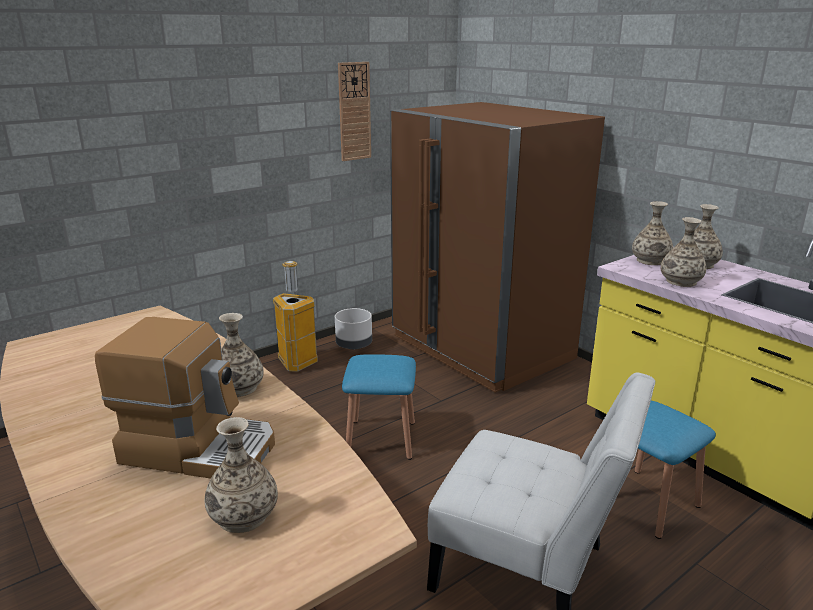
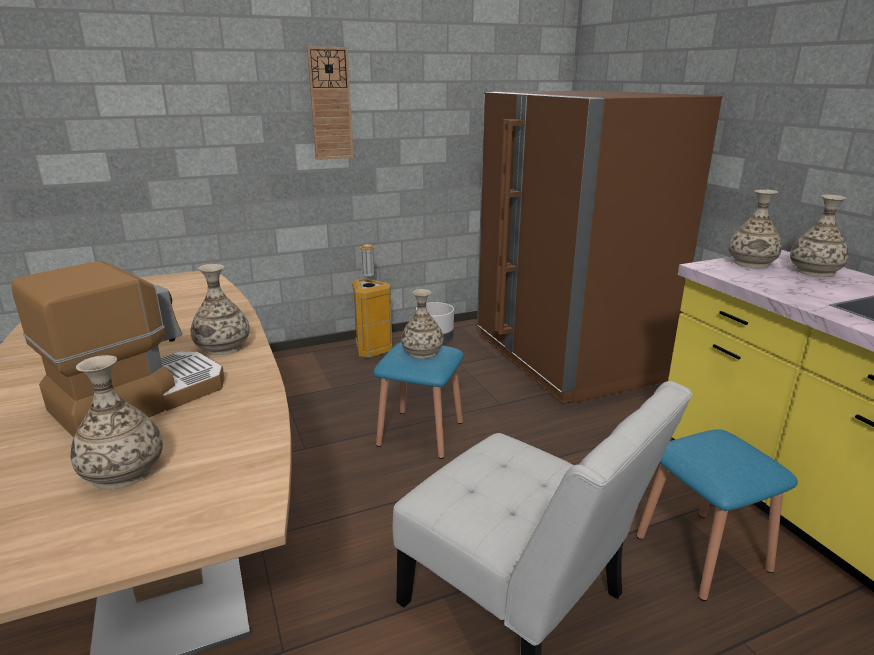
camera: 15 degrees right, 0 degrees up
coffee machine [95,317,275,478] -> coffee machine turned 75 degrees counterclockwise [11,261,225,438]
wall clock [338,62,371,161] -> wall clock moved to [307,46,354,160]
vase [661,217,706,287] -> vase moved to [401,289,444,359]

